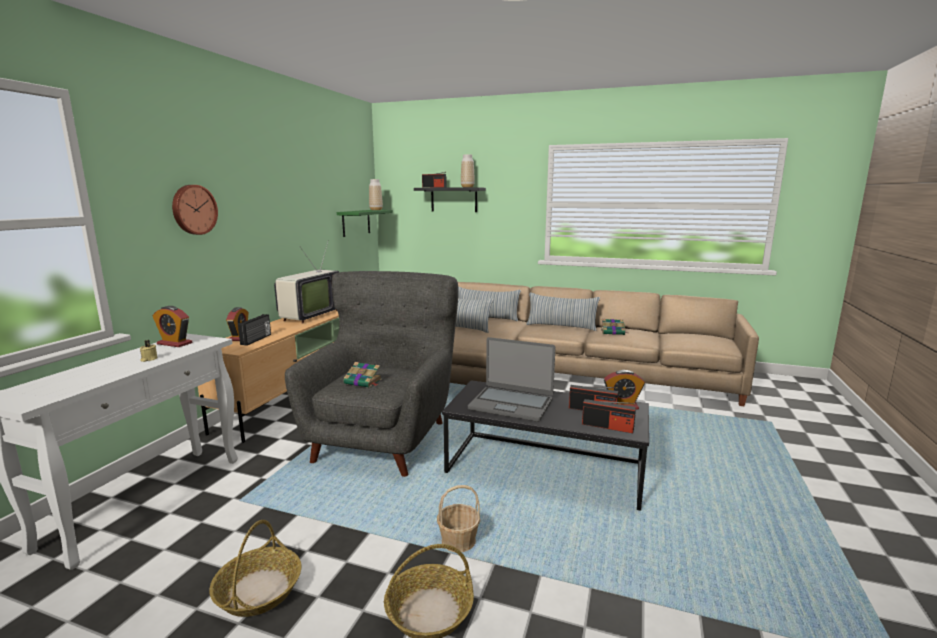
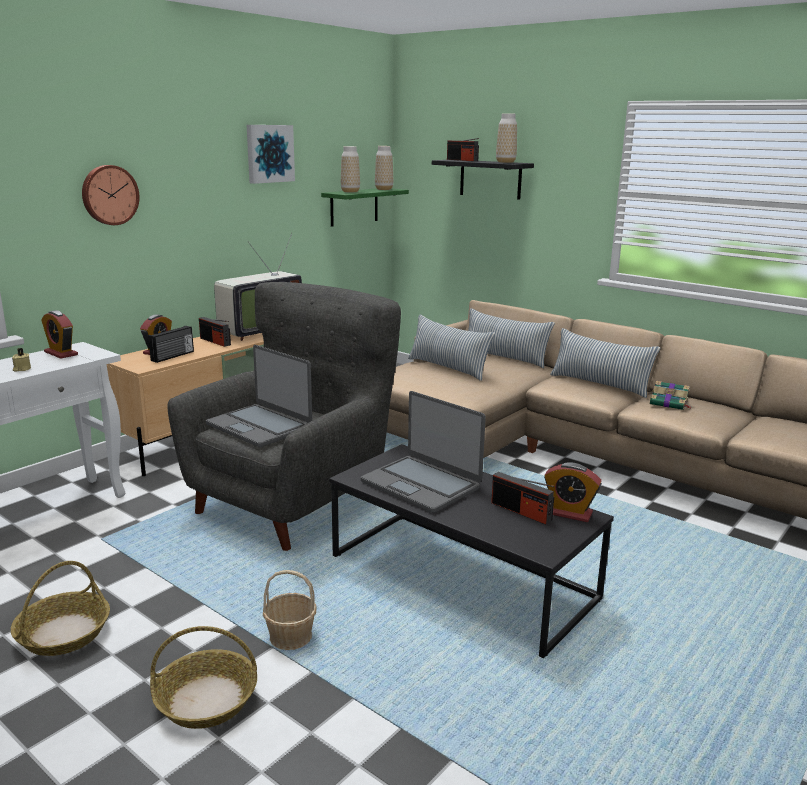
camera: 20 degrees right, 5 degrees up
book [343,362,382,388] -> laptop [206,345,312,447]
radio [582,399,636,433] -> radio moved to [199,317,231,347]
none -> picture [247,125,295,184]
none -> vase [341,146,360,193]

